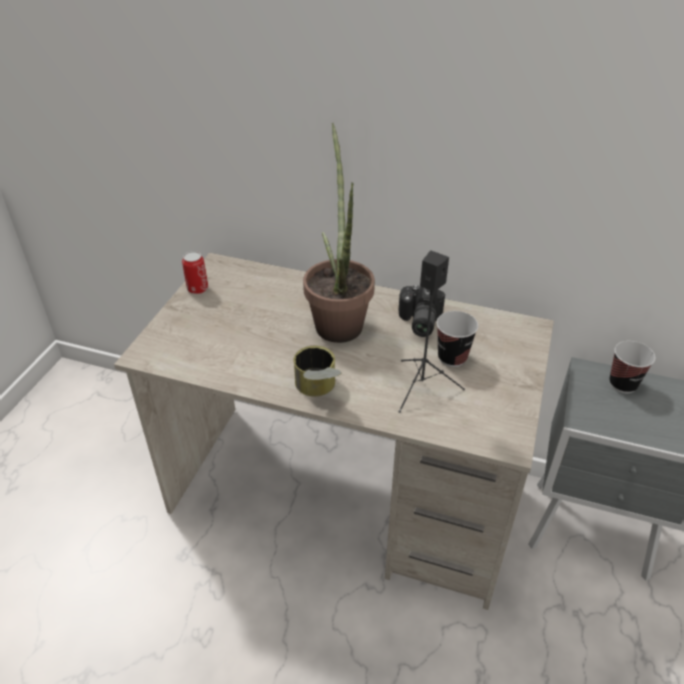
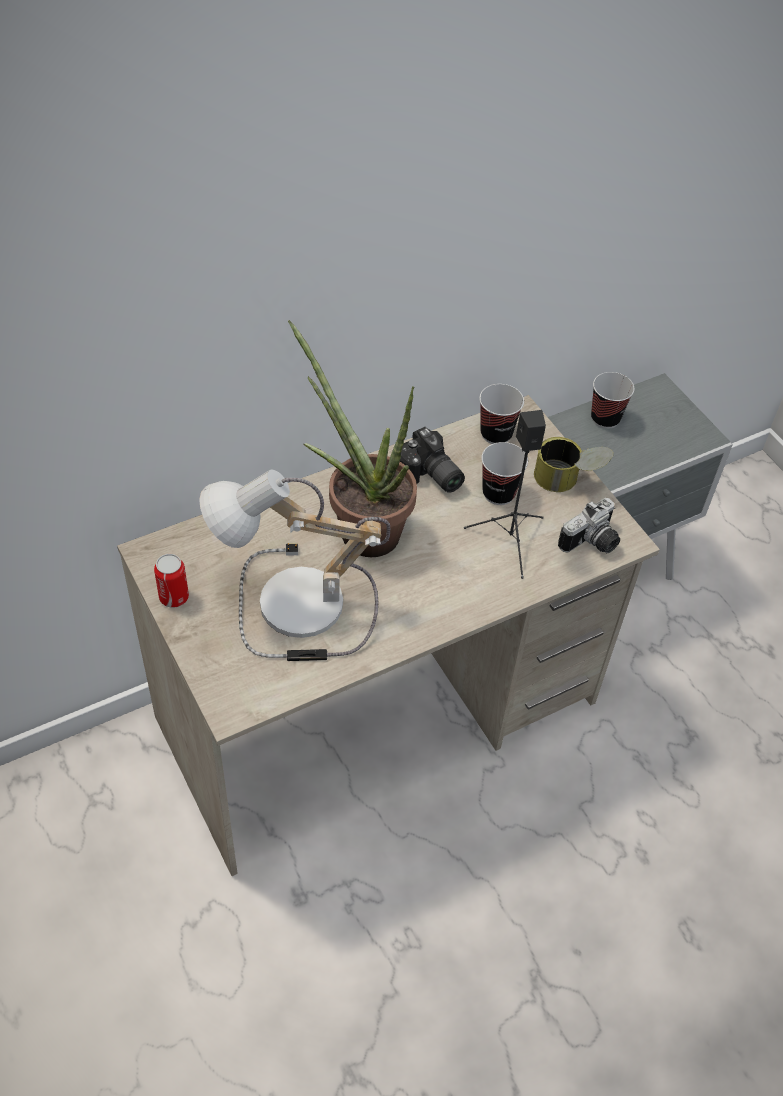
camera: 50 degrees left, 10 degrees up
can [293,346,342,396] -> can moved to [534,437,613,492]
none -> table lamp [199,470,390,661]
none -> cup [479,384,524,444]
none -> camera [558,498,620,553]

